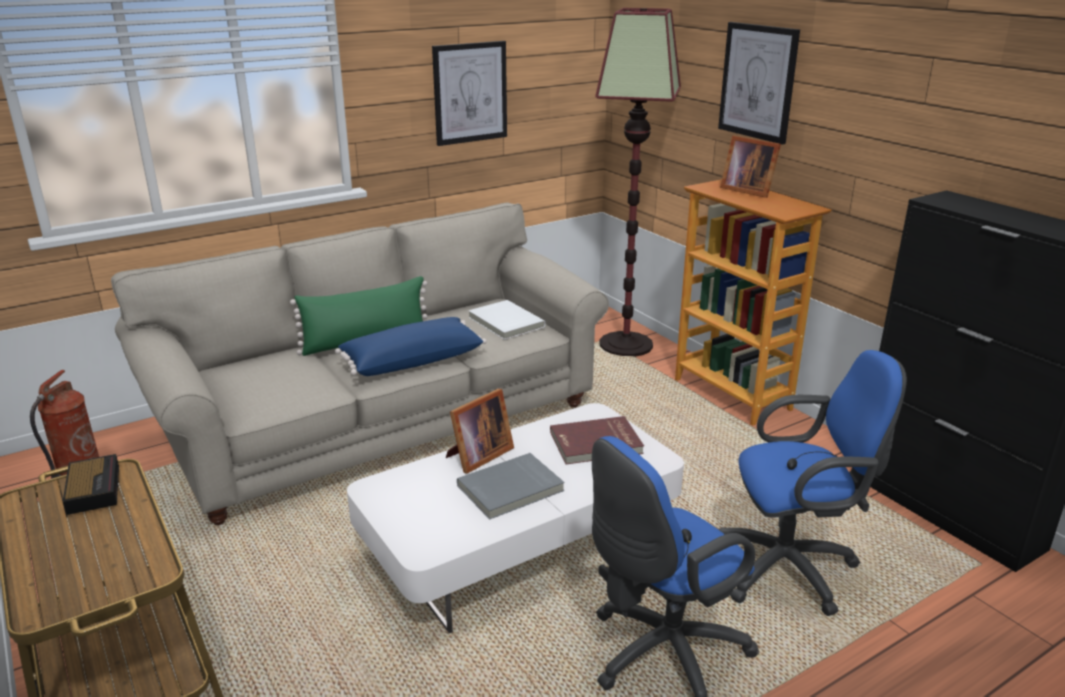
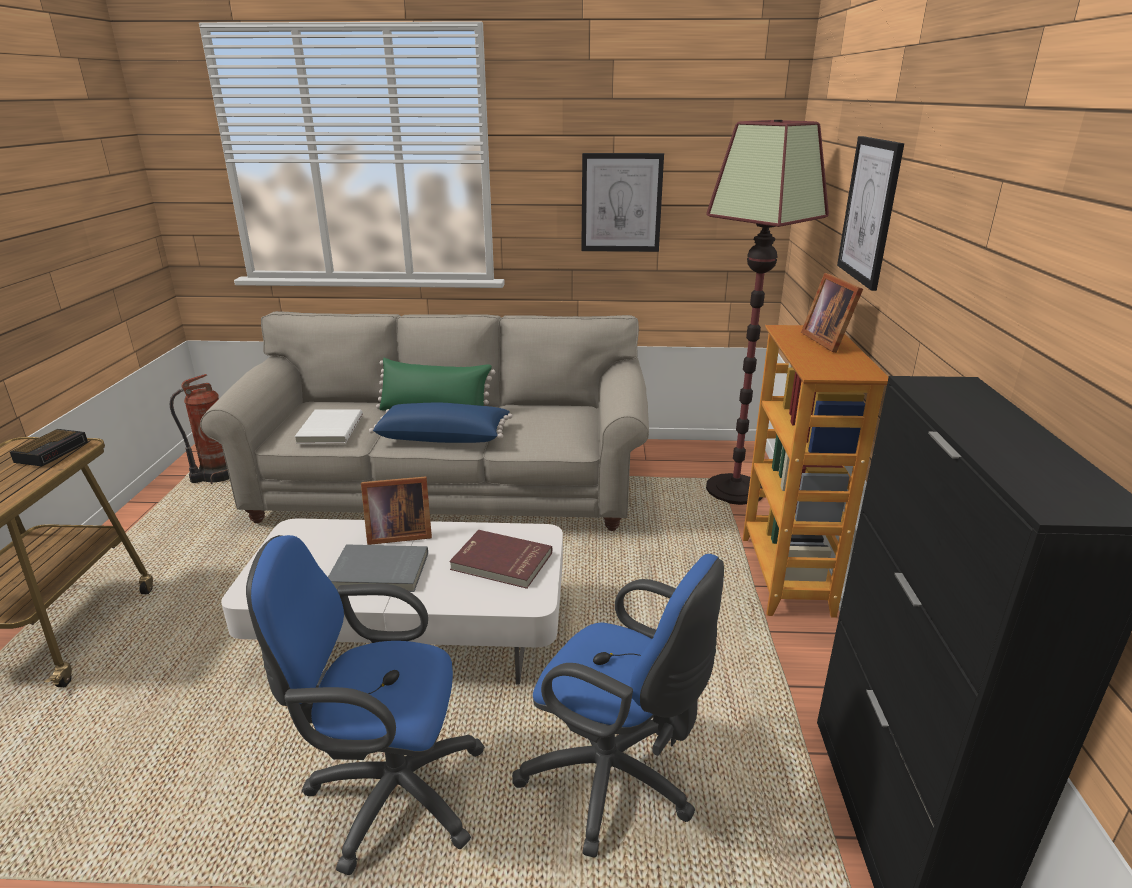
camera: 35 degrees right, 0 degrees up
white book [468,300,546,340] -> white book moved to [295,409,363,444]

